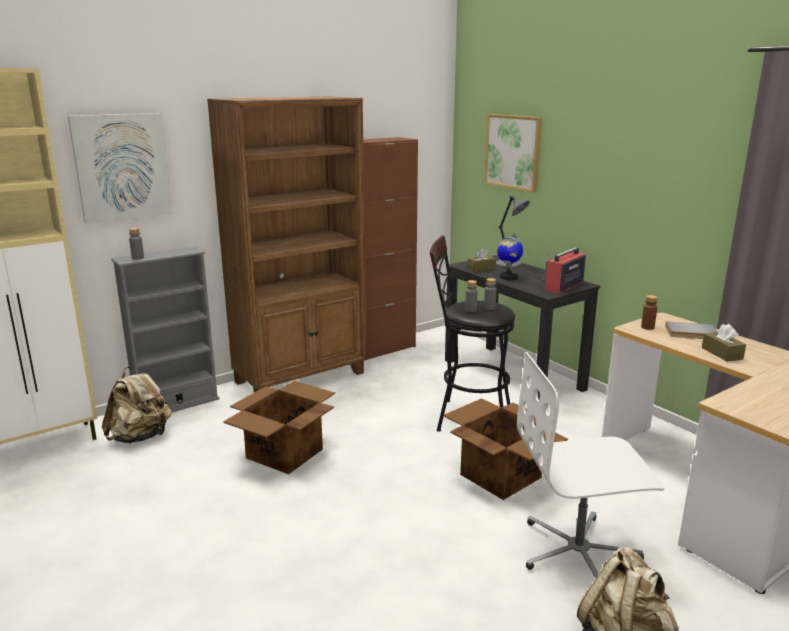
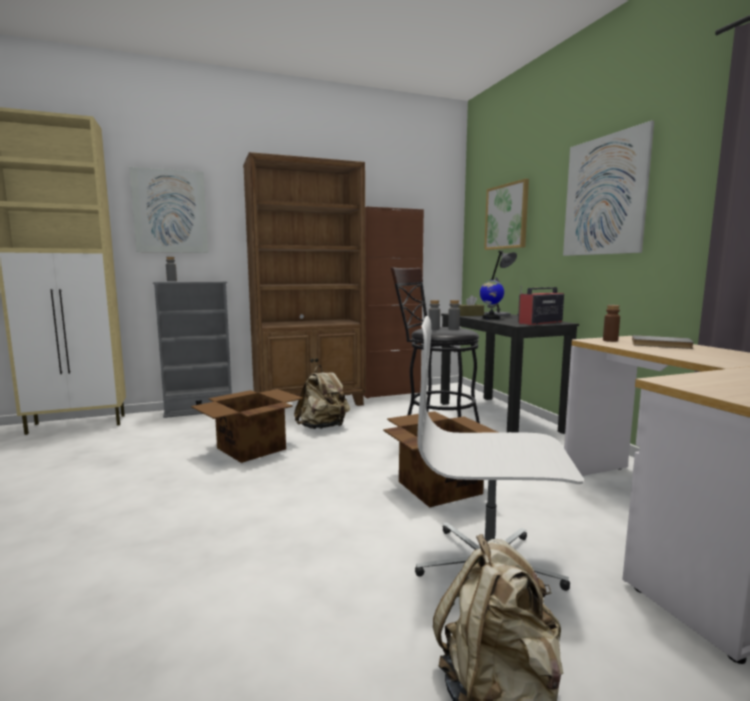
camera: 15 degrees right, 10 degrees down
beige backpack [102,367,172,443] -> beige backpack moved to [294,365,350,429]
brown tissue box [702,324,746,362] -> none
none -> picture [563,120,654,256]

